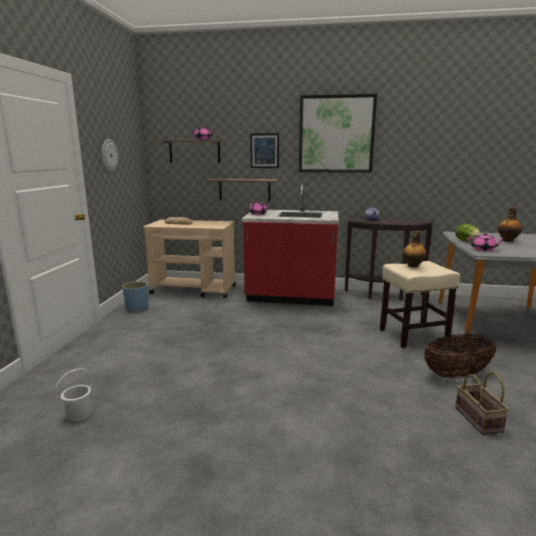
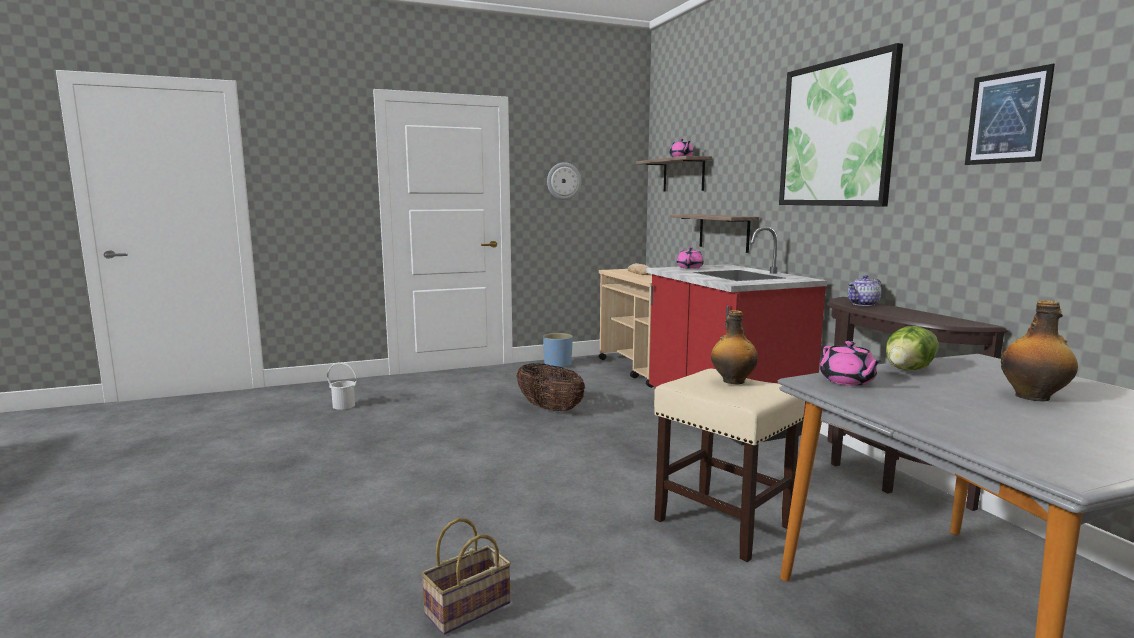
camera: 60 degrees right, 5 degrees down
picture [250,133,279,168] -> picture moved to [965,64,1055,165]
basket [424,334,496,378] -> basket moved to [516,363,585,412]

